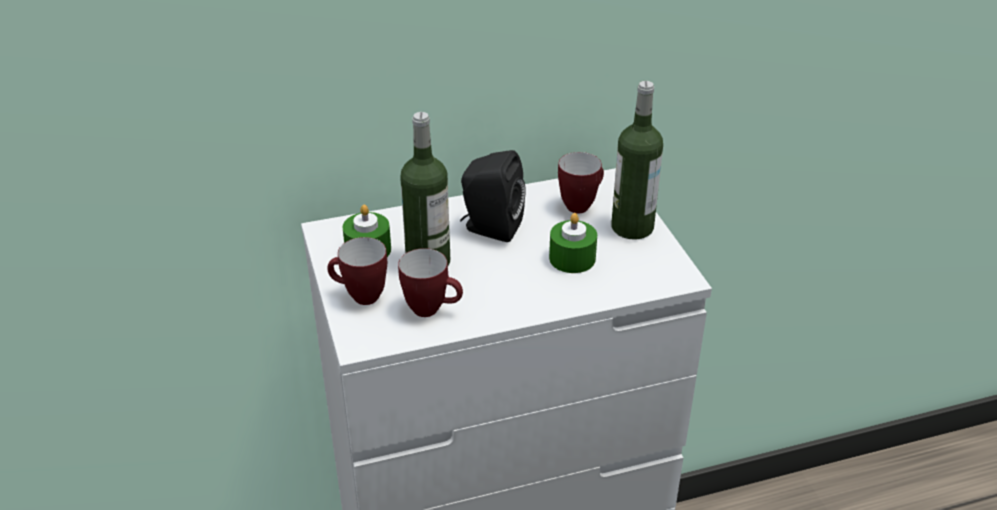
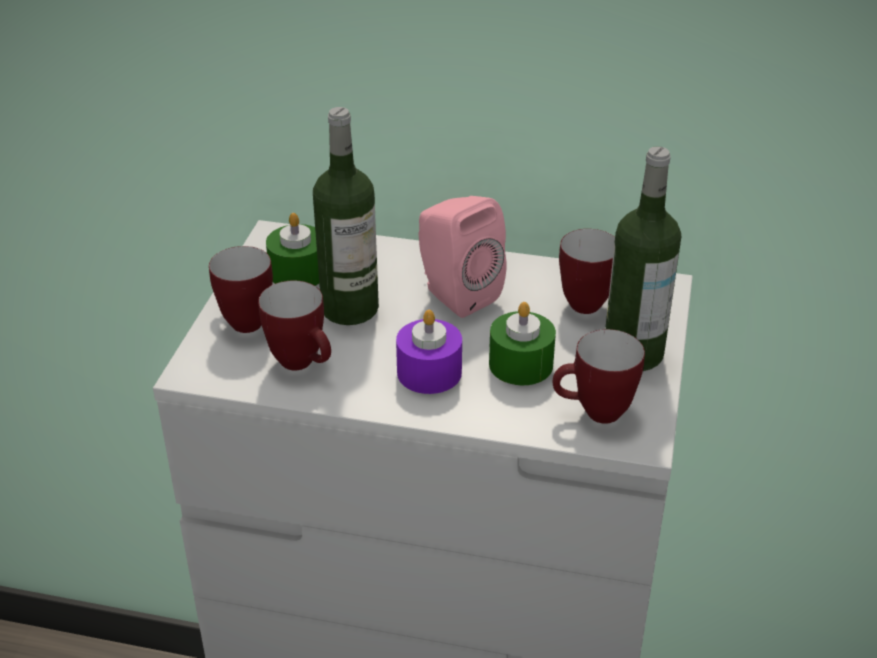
camera: 30 degrees right, 0 degrees up
black speaker [460,150,526,242] -> pink speaker [418,196,506,318]
none -> purple candle [396,310,462,394]
none -> mug [552,329,645,424]

